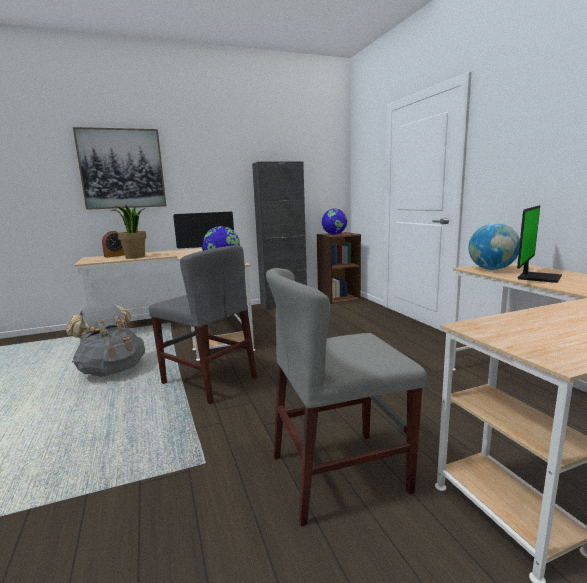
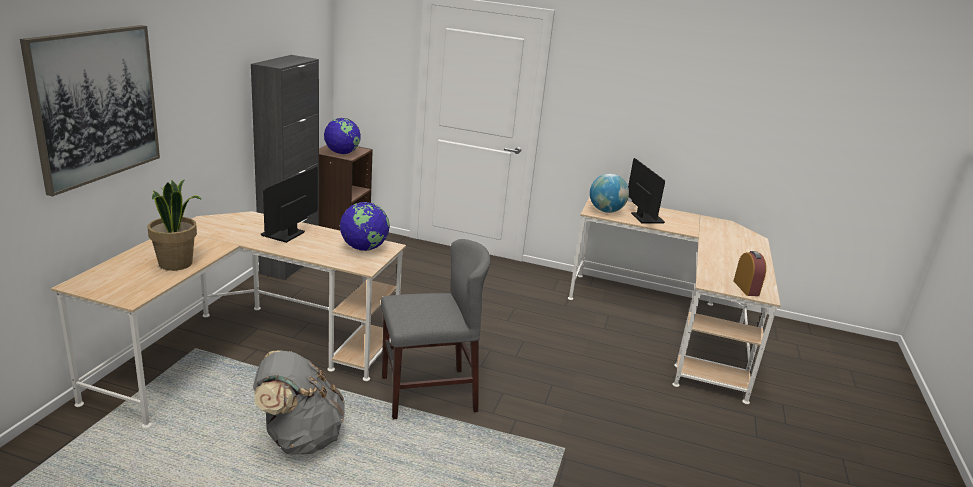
camera: 55 degrees left, 10 degrees up
alarm clock [102,231,125,258] -> alarm clock moved to [734,251,766,296]
grey chair [266,268,427,526] -> none

